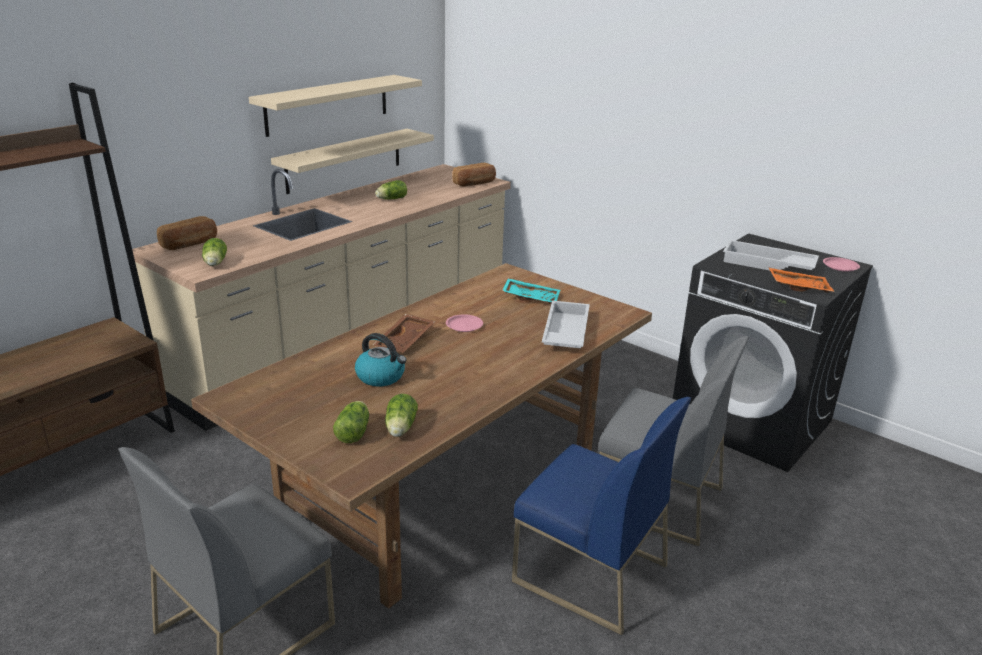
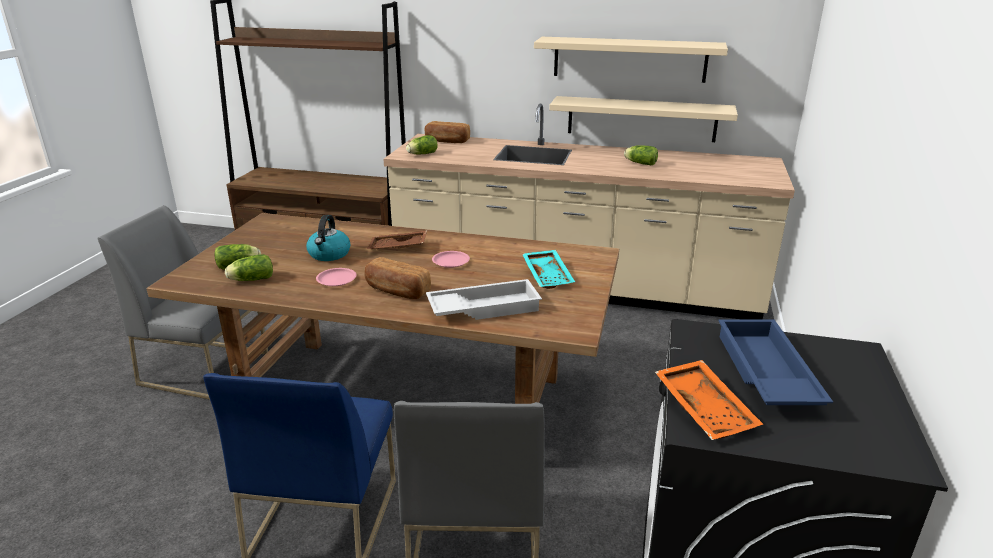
camera: 65 degrees right, 0 degrees up
bread [452,163,496,187] -> bread moved to [364,257,431,299]
white tray [723,240,819,271] -> blue tray [718,319,833,405]
pink plate [823,257,860,272] -> pink plate moved to [316,268,357,286]

